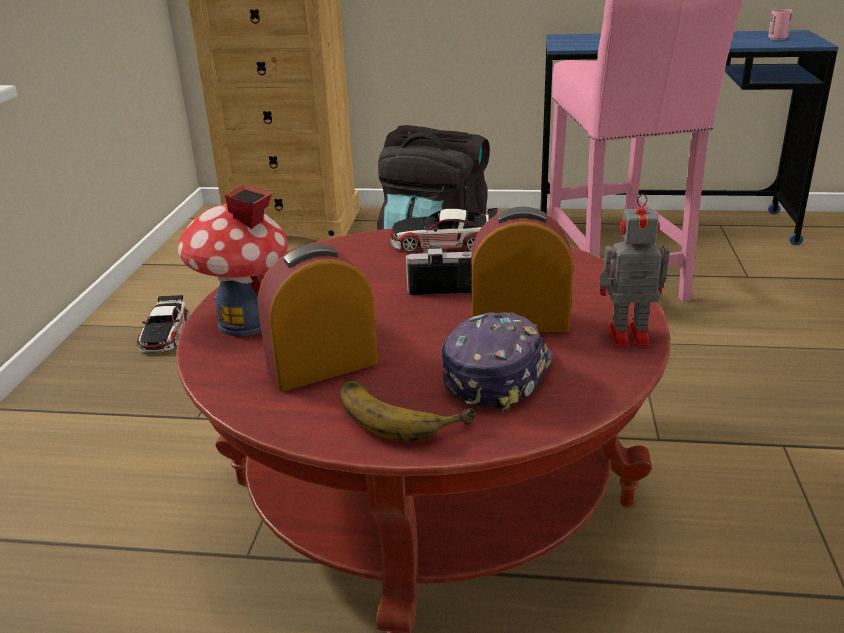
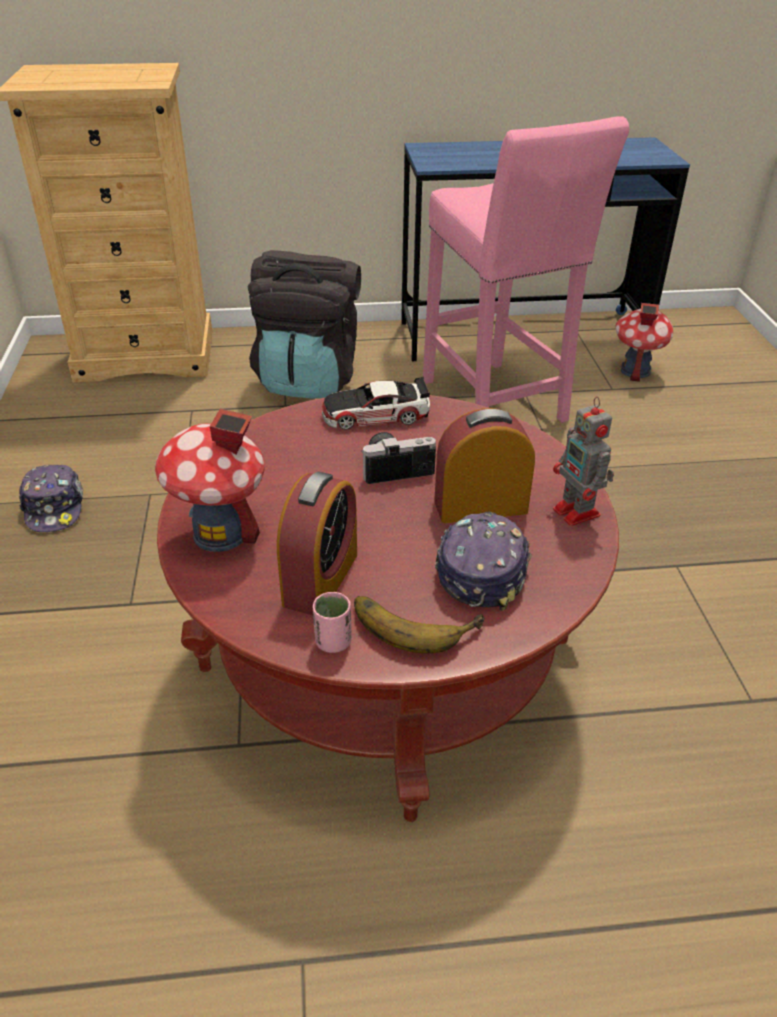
camera: 15 degrees left, 10 degrees up
toy car [137,295,190,353] -> cap [19,465,83,532]
alarm clock [258,244,378,392] -> alarm clock turned 150 degrees clockwise [277,471,357,615]
toy robot [599,194,670,347] -> toy robot turned 105 degrees counterclockwise [553,397,614,526]
pink cup [768,9,792,40] -> pink cup moved to [313,592,352,653]
none -> toy house [615,303,673,382]

